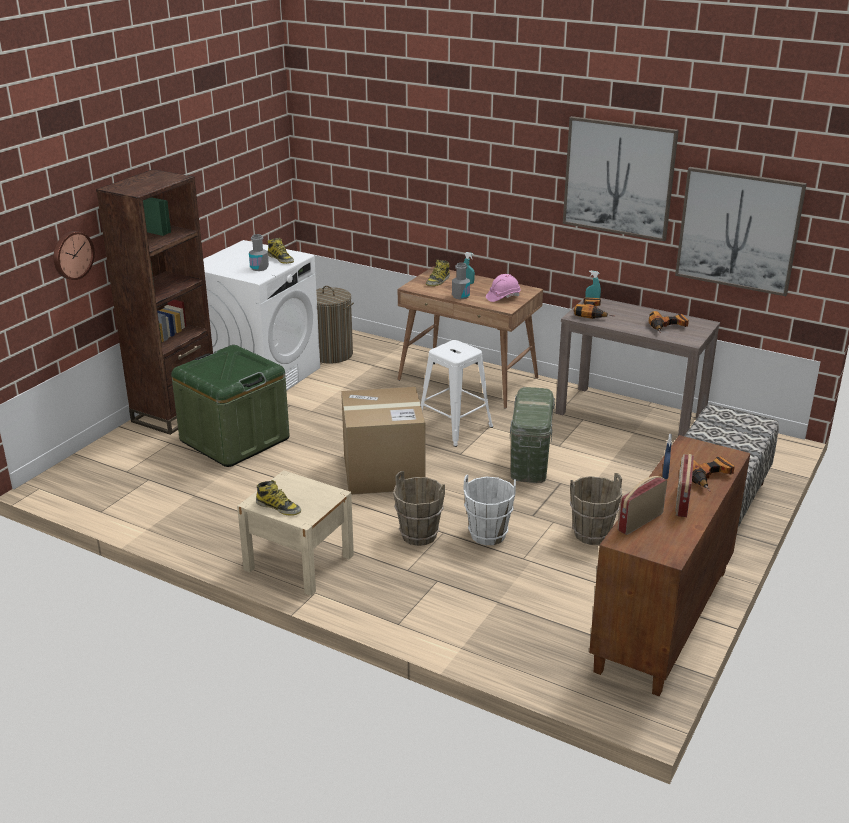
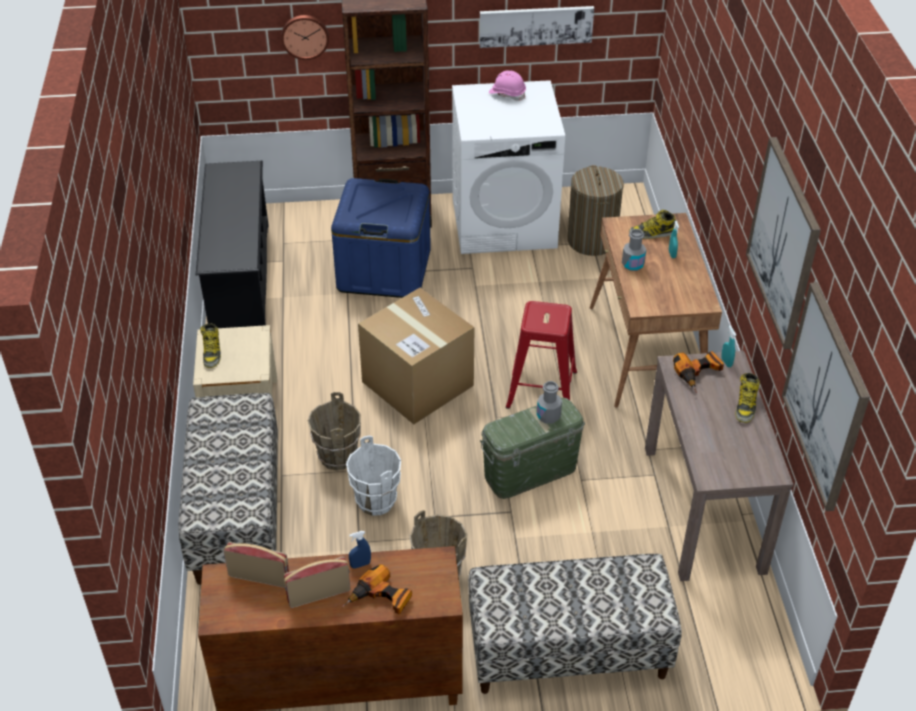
camera: 55 degrees right, 15 degrees up
green storage box [171,345,290,467] -> blue storage box [331,178,431,298]
grey bottle [249,234,269,271] -> grey bottle moved to [537,381,562,424]
boot [268,238,294,264] -> boot moved to [735,373,760,423]
white stool [421,340,493,447] -> red stool [506,301,577,409]
pink hard hat [486,274,521,302] -> pink hard hat moved to [489,70,526,101]
power drill [648,311,689,333] -> none
none -> bench [179,393,278,585]
none -> black shoe rack [196,161,268,328]
none -> picture [479,6,594,48]

